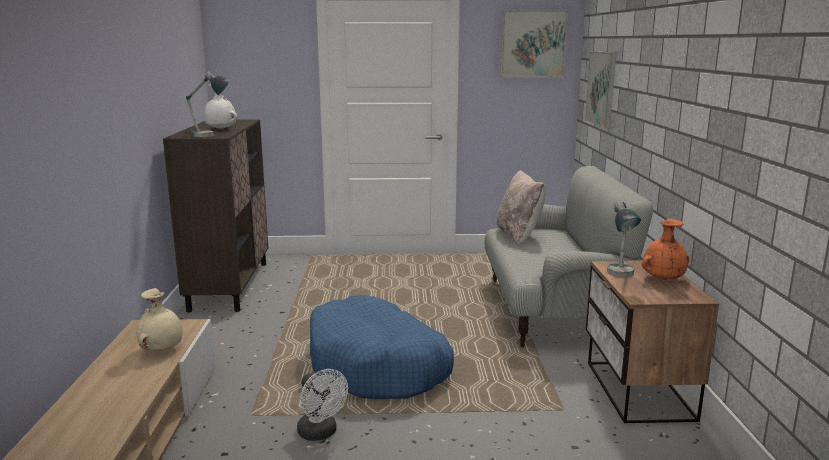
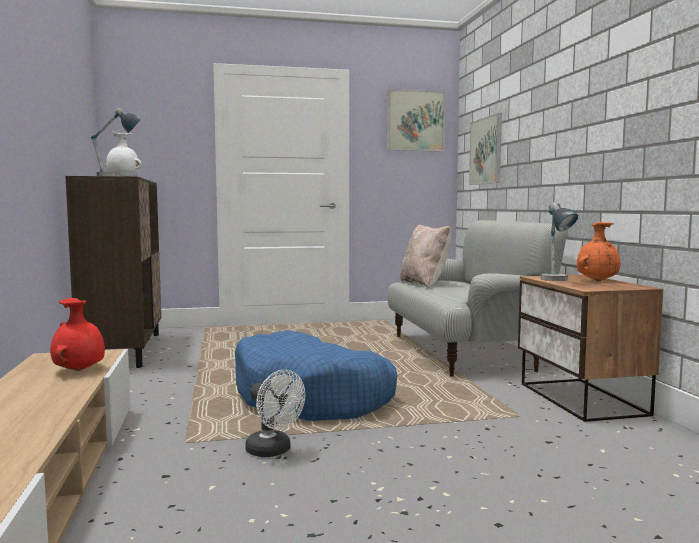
camera: 10 degrees left, 10 degrees down
beige vase [137,288,183,351] -> red vase [50,298,105,371]

